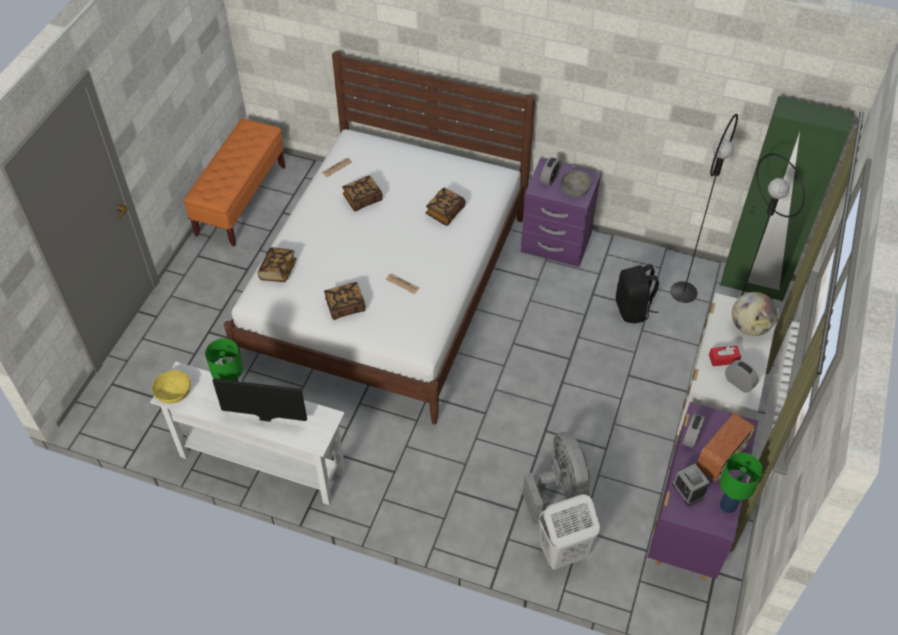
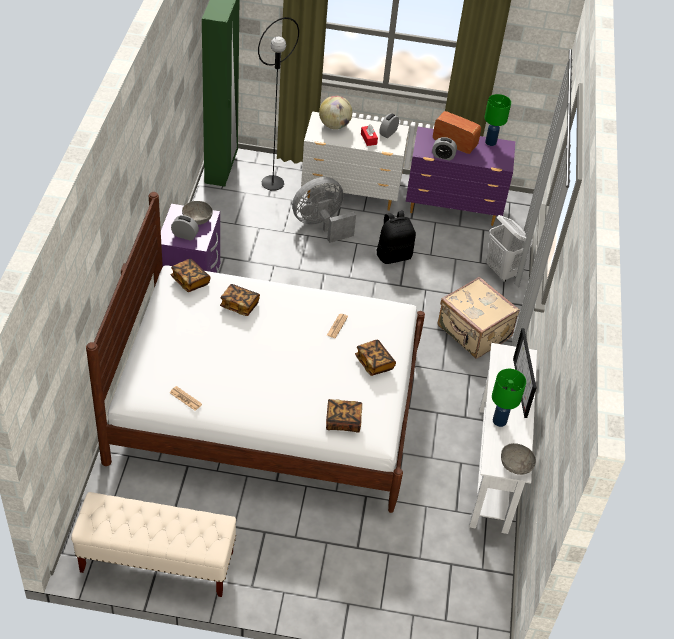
camera: 105 degrees left, 5 degrees down
yellow bowl [152,370,191,404] -> grey bowl [501,443,536,475]
orange bench [183,119,285,247] -> beige bench [71,492,236,597]
book [342,175,383,212] -> book moved to [171,259,210,292]
grey fan [523,432,591,524] -> grey fan moved to [292,177,356,243]
black backpack [616,264,659,323] -> black backpack moved to [376,211,416,264]
black floor lamp [670,114,738,303] -> none
alarm clock [672,464,710,506] -> none
none -> beige suitcase [438,277,520,359]

